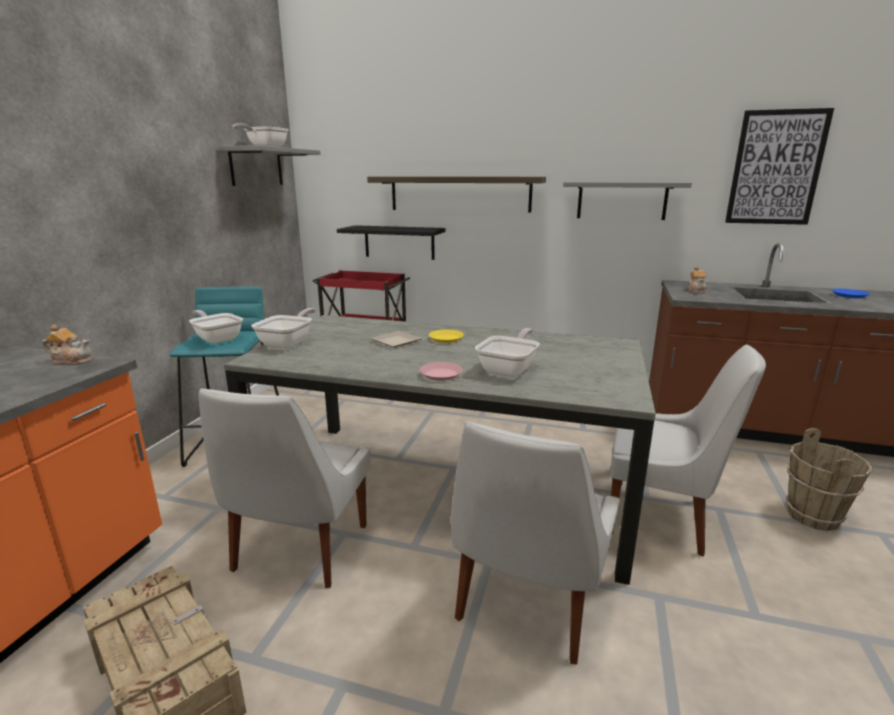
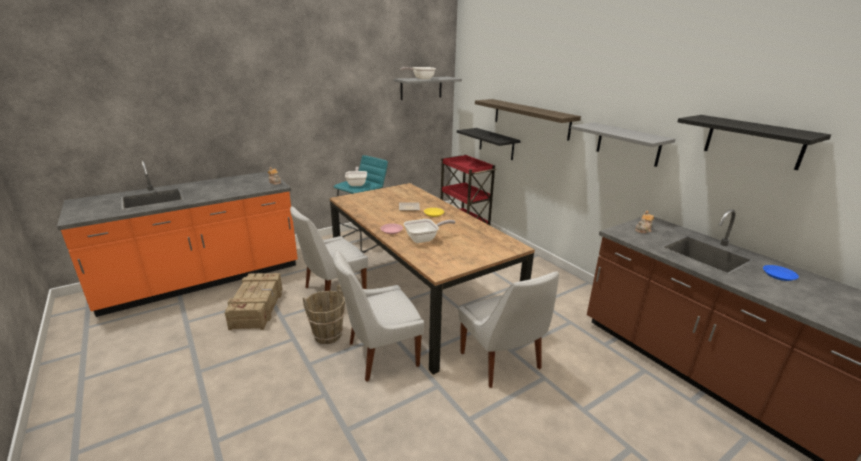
camera: 40 degrees right, 5 degrees up
grey dining table [224,315,656,585] -> brown dining table [330,183,535,375]
frying pan [251,308,316,349] -> none
picture [725,108,834,225] -> black shelf [678,115,831,170]
brown bucket [786,428,872,531] -> brown bucket moved to [303,285,345,344]

